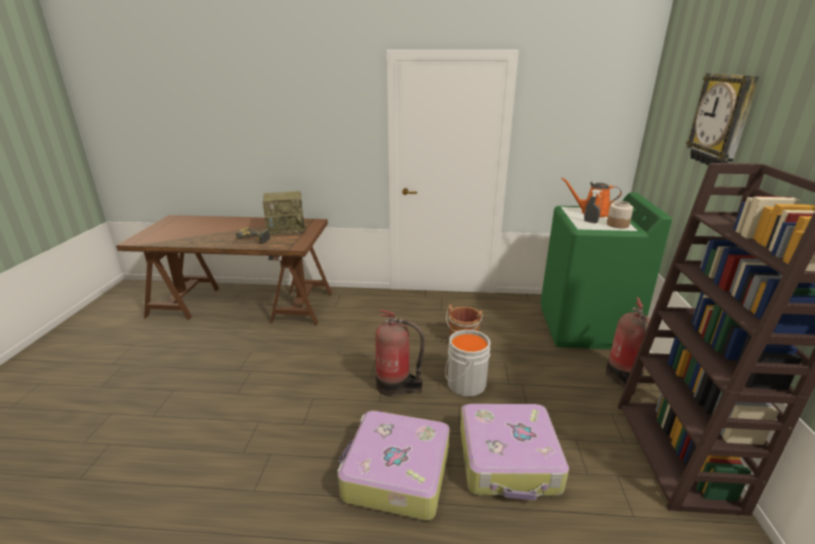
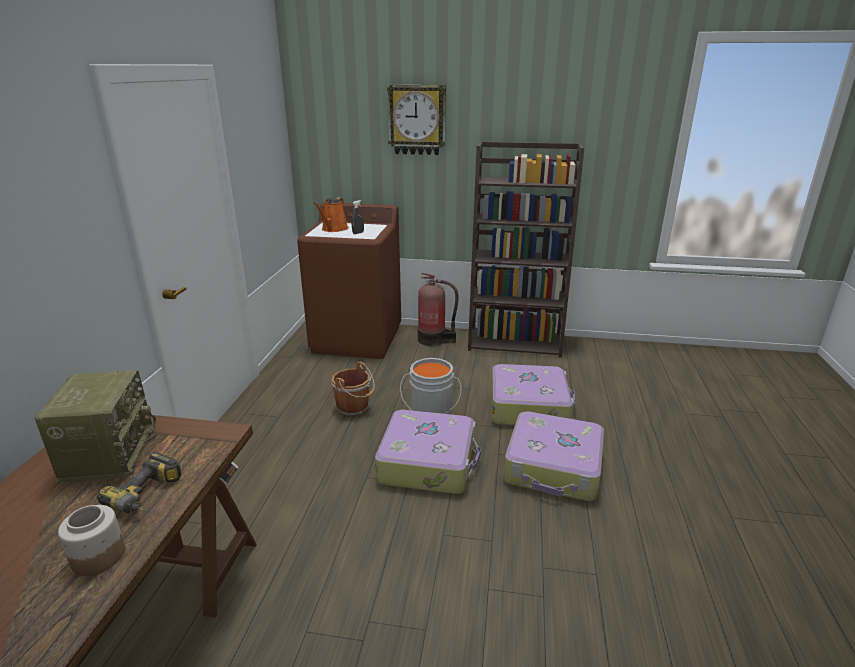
camera: 85 degrees left, 0 degrees up
fire extinguisher [375,309,425,397] -> suitcase [375,410,481,494]
green washing machine [540,192,672,349] -> brown washing machine [297,203,401,359]
jar [607,201,633,228] -> jar moved to [58,505,125,576]

